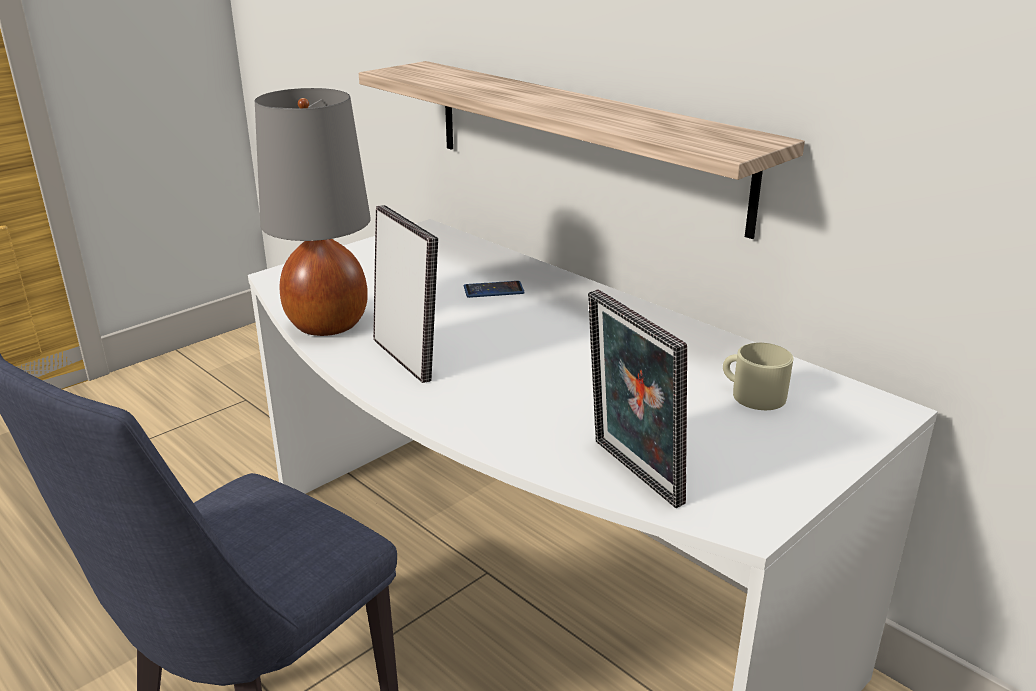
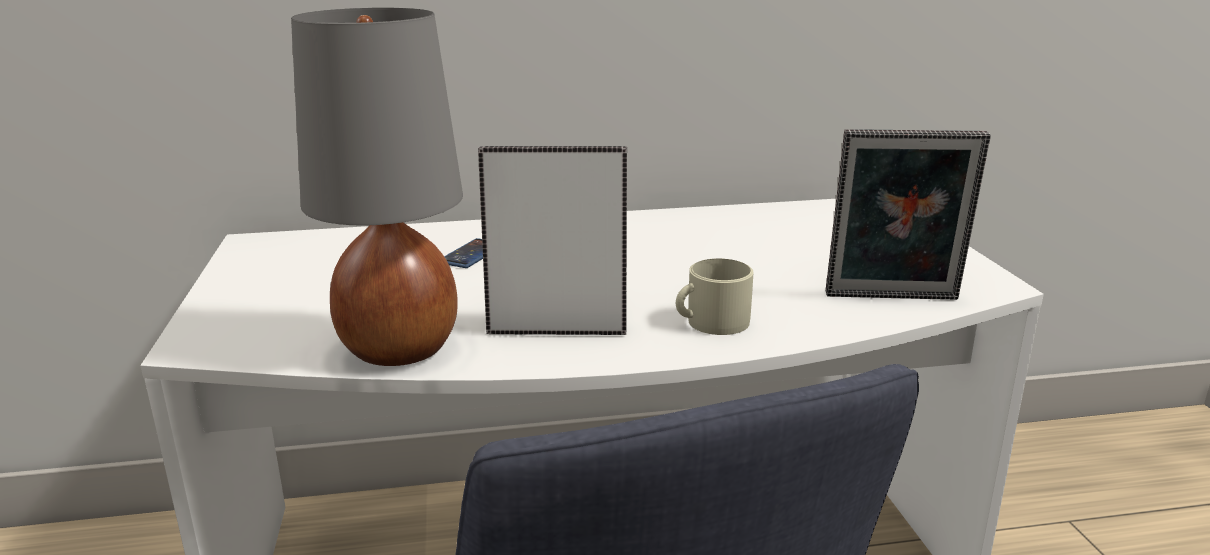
camera: 55 degrees left, 5 degrees down
shelf [359,61,805,239] -> none
beige mug [723,343,793,410] -> beige mug moved to [676,258,754,335]

